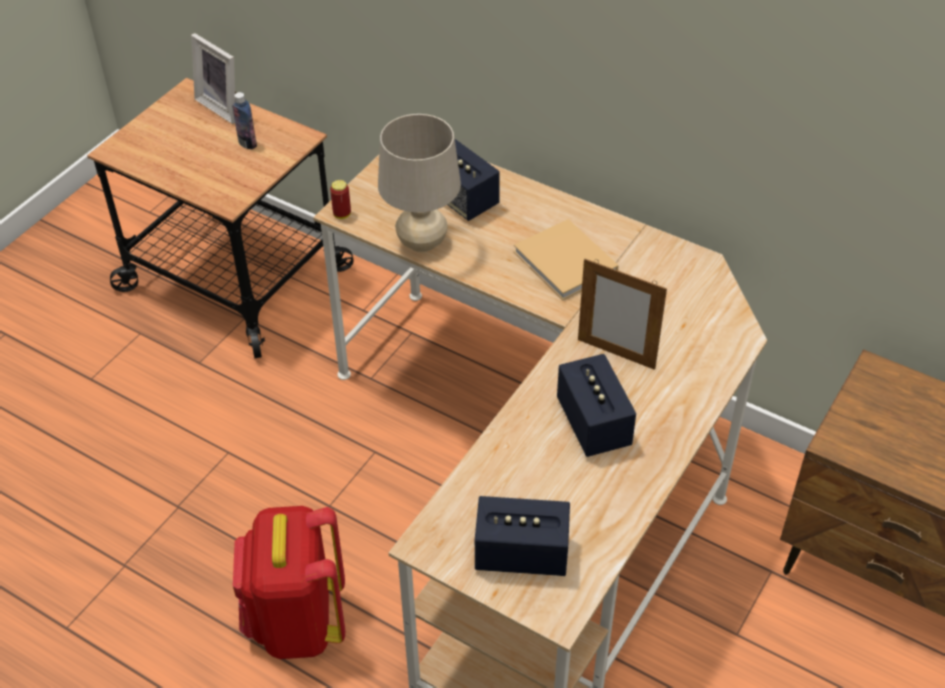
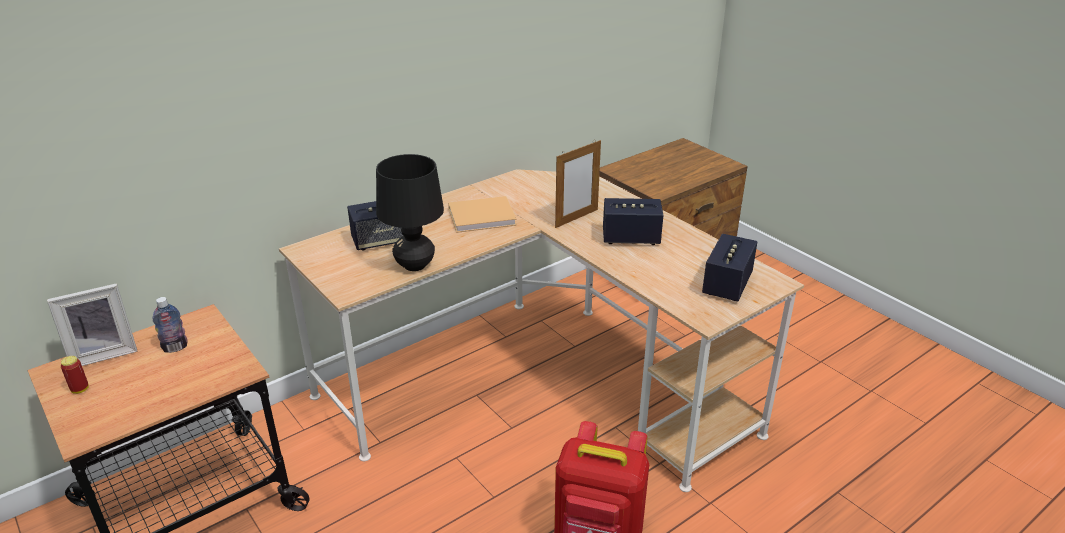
camera: 70 degrees left, 15 degrees down
can [330,180,351,219] -> can moved to [61,356,89,394]
beige table lamp [378,114,461,252] -> black table lamp [376,154,444,271]

